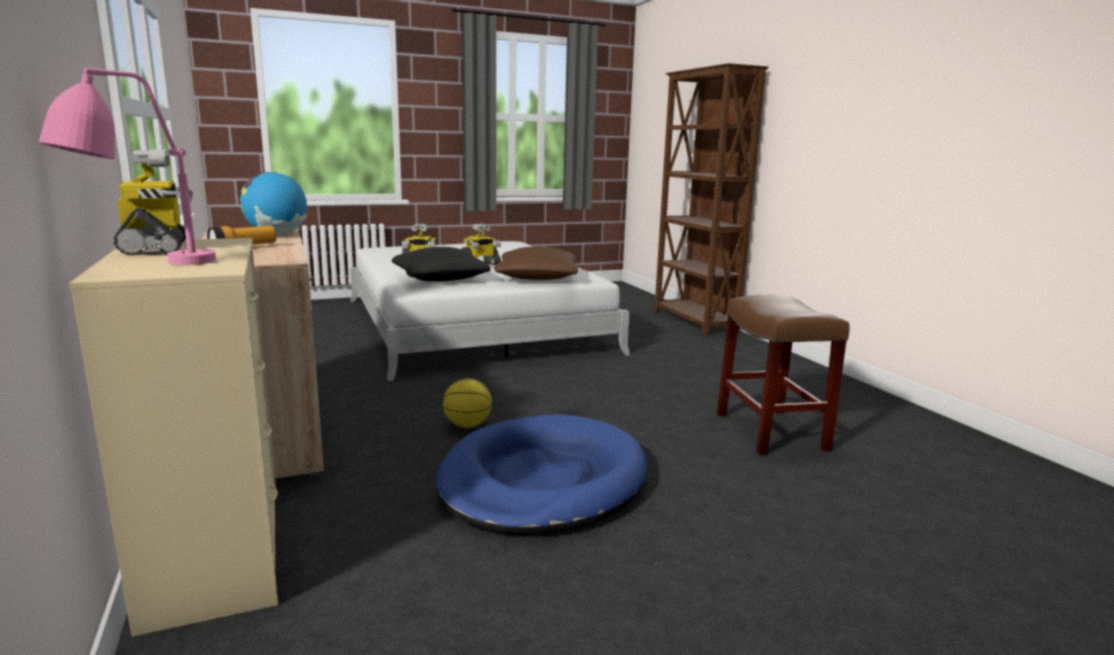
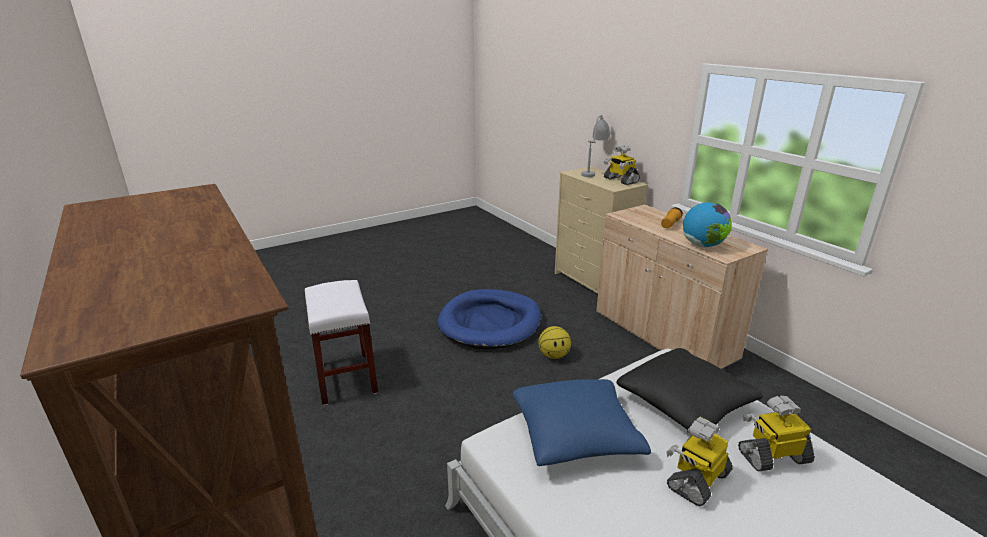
camera: 170 degrees right, 10 degrees up
pink table lamp [39,67,216,265] -> grey table lamp [581,115,610,177]
brown pillow [494,246,578,280] -> blue pillow [513,379,651,466]
brown stool [717,295,850,456] -> white stool [305,280,378,406]

